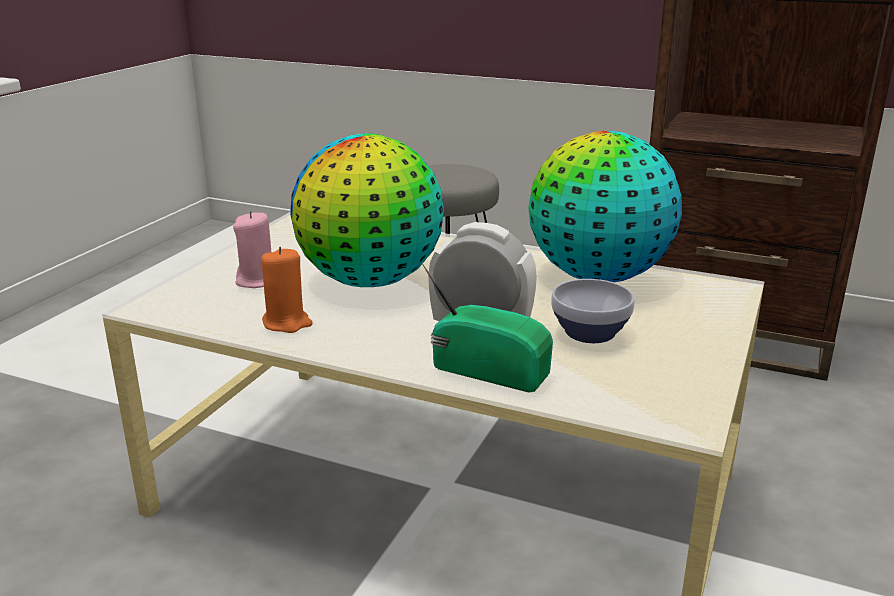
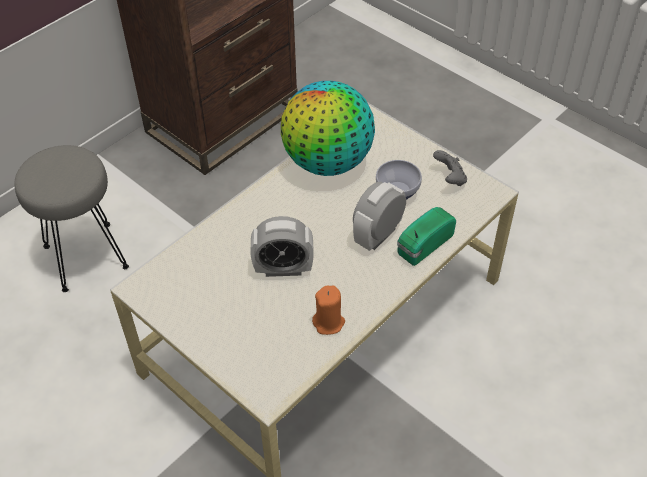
camera: 70 degrees left, 25 degrees up
pink candle [233,211,271,288] -> none
globe [290,134,444,287] -> alarm clock [250,216,314,277]
none -> grey game controller [433,150,467,186]

